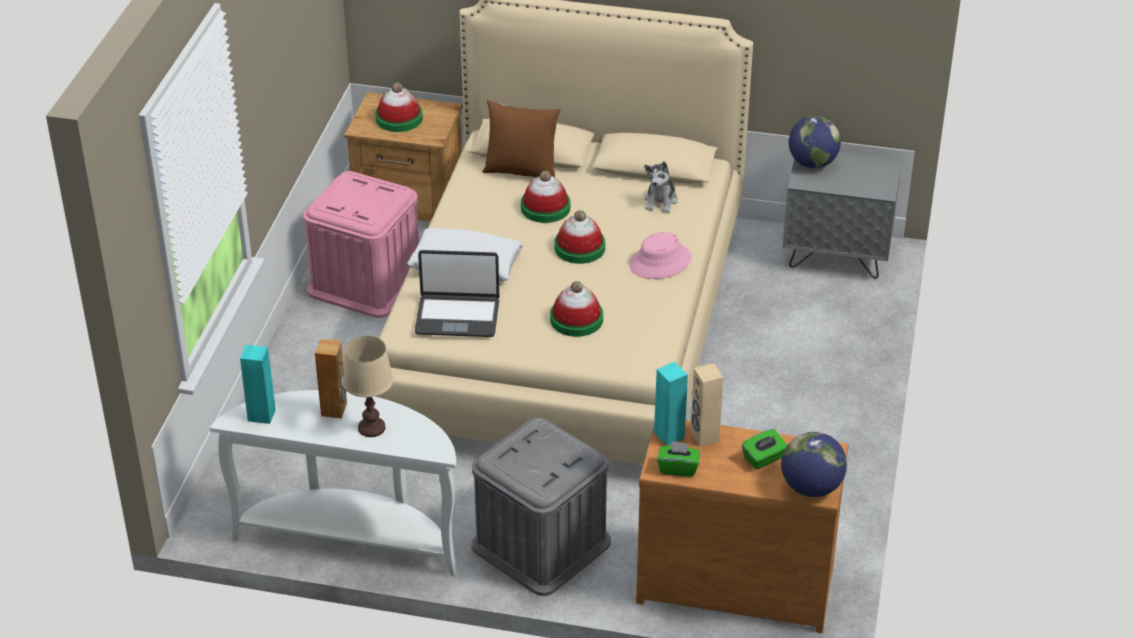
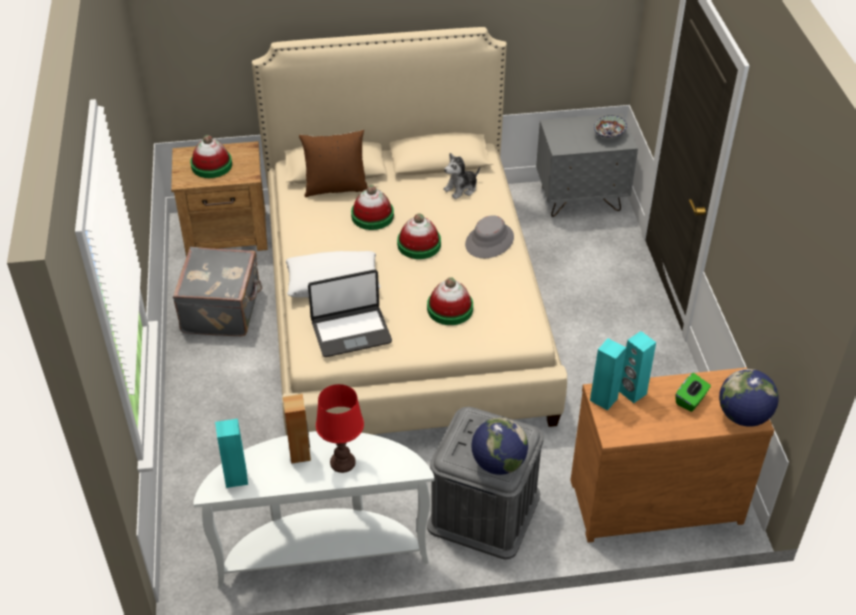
camera: 20 degrees left, 5 degrees up
pink storage box [303,171,419,318] -> grey suitcase [173,247,263,336]
beige table lamp [342,336,394,437] -> red table lamp [316,384,364,473]
pink hat [629,232,692,279] -> grey hat [465,215,514,258]
plush toy [644,161,678,213] -> plush toy turned 60 degrees clockwise [443,153,480,199]
green tissue box [657,441,700,477] -> none
beige speaker [691,363,723,446] -> turquoise speaker [619,331,656,403]
globe [789,116,841,168] -> globe moved to [472,418,528,475]
none -> bowl [594,115,627,138]

